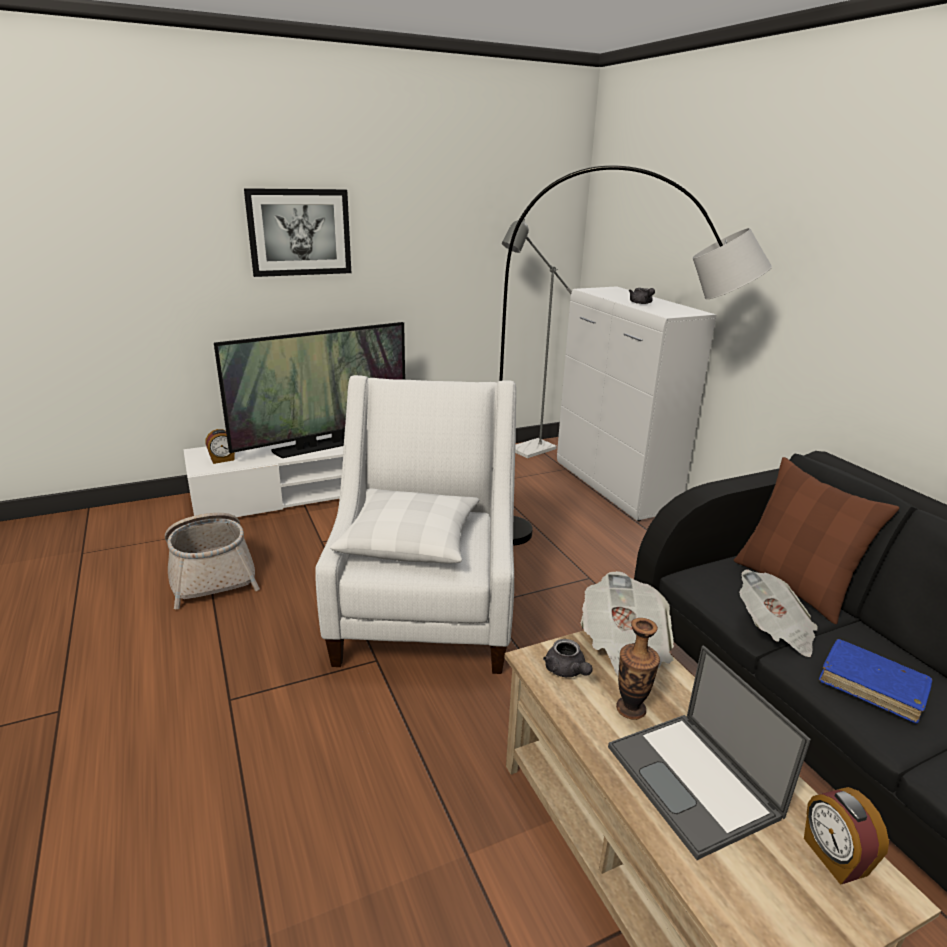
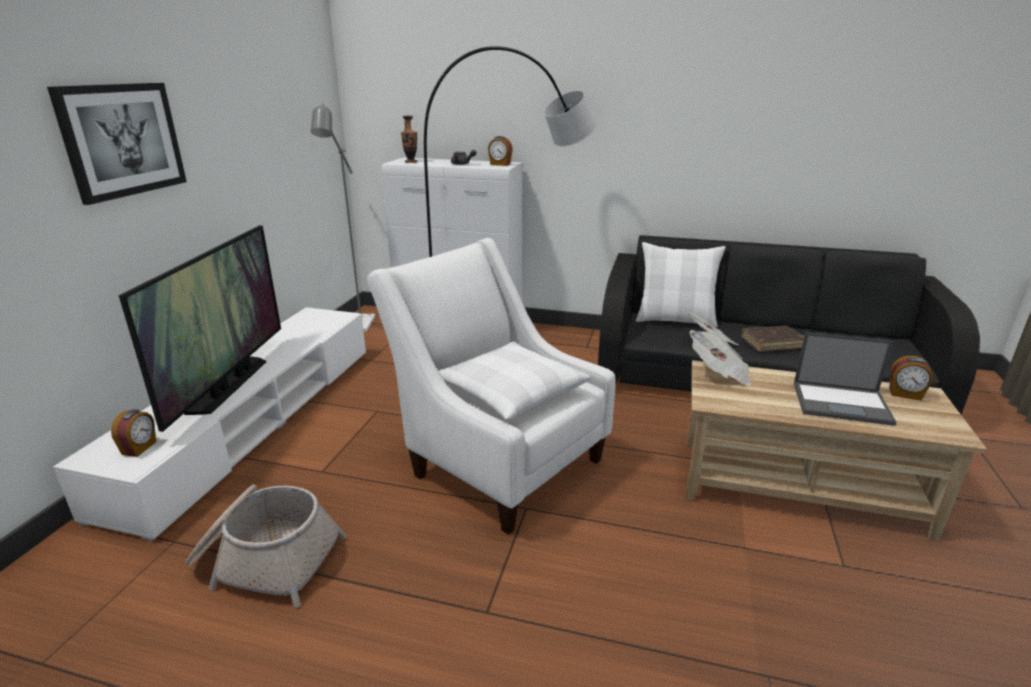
camera: 50 degrees left, 0 degrees up
grey teapot [543,639,593,677] -> none
vase [616,618,660,720] -> vase moved to [401,116,417,163]
brown pillow [734,457,900,624] -> white pillow [636,242,726,327]
blue book [819,639,932,723] -> brown book [741,326,804,352]
none -> alarm clock [488,136,513,166]

